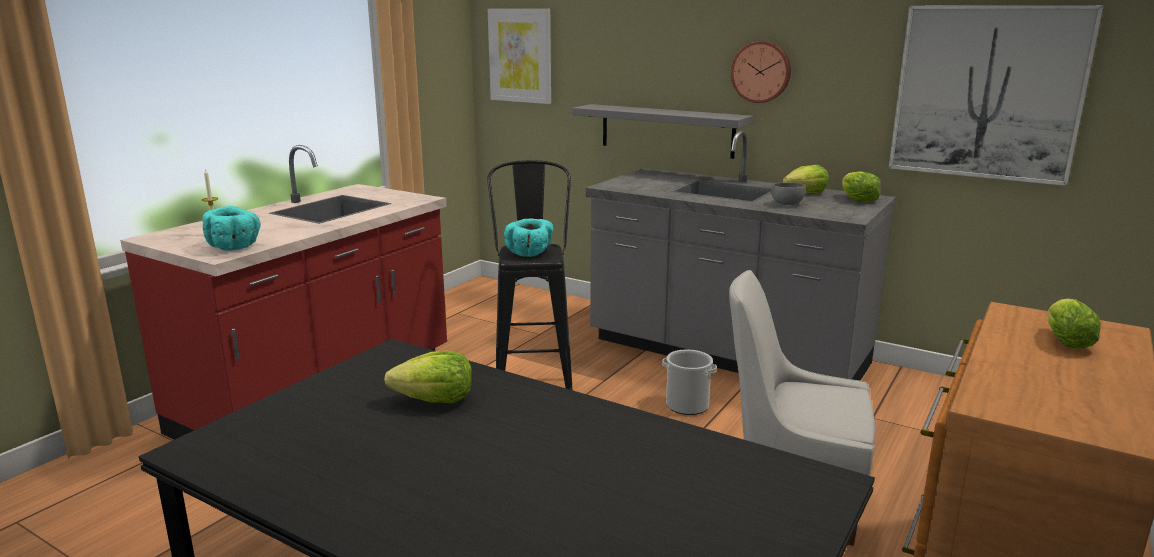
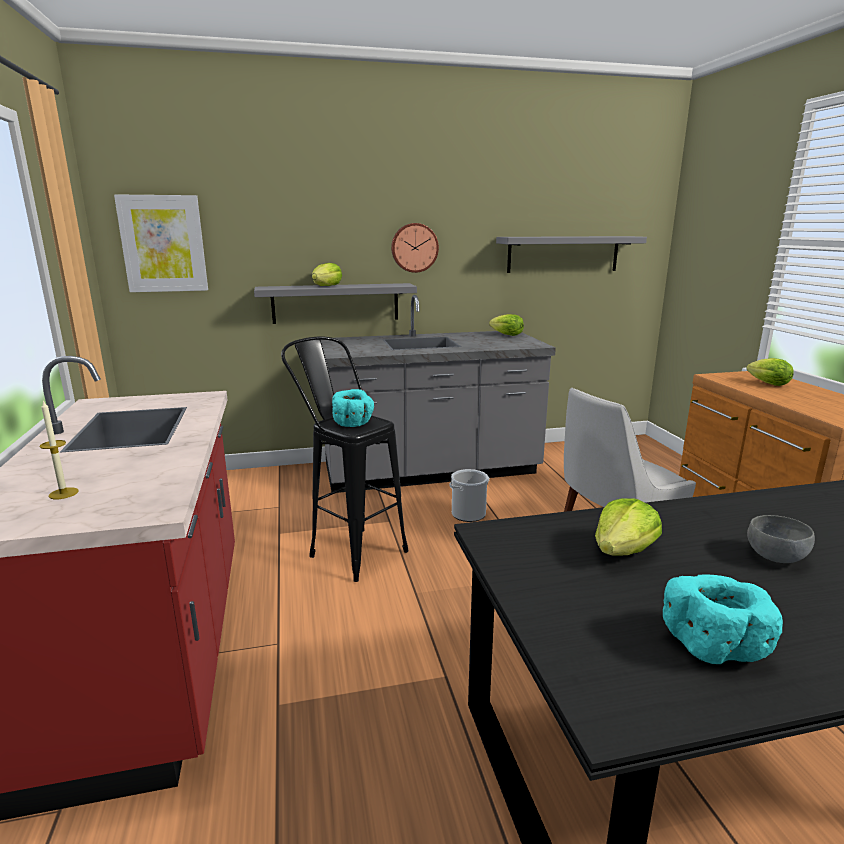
camera: 45 degrees left, 0 degrees up
turquoise bowl [202,206,261,251] -> turquoise bowl moved to [663,574,783,664]
grey bowl [771,182,806,205] -> grey bowl moved to [747,515,815,563]
lettuce [783,165,829,193] -> lettuce moved to [312,263,342,286]
picture [889,5,1104,186] -> grey shelf [496,236,647,273]

